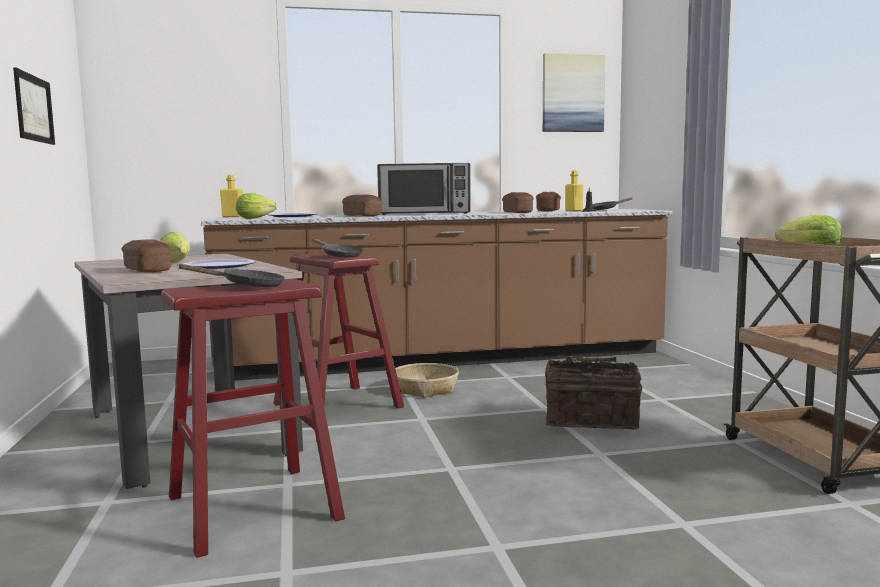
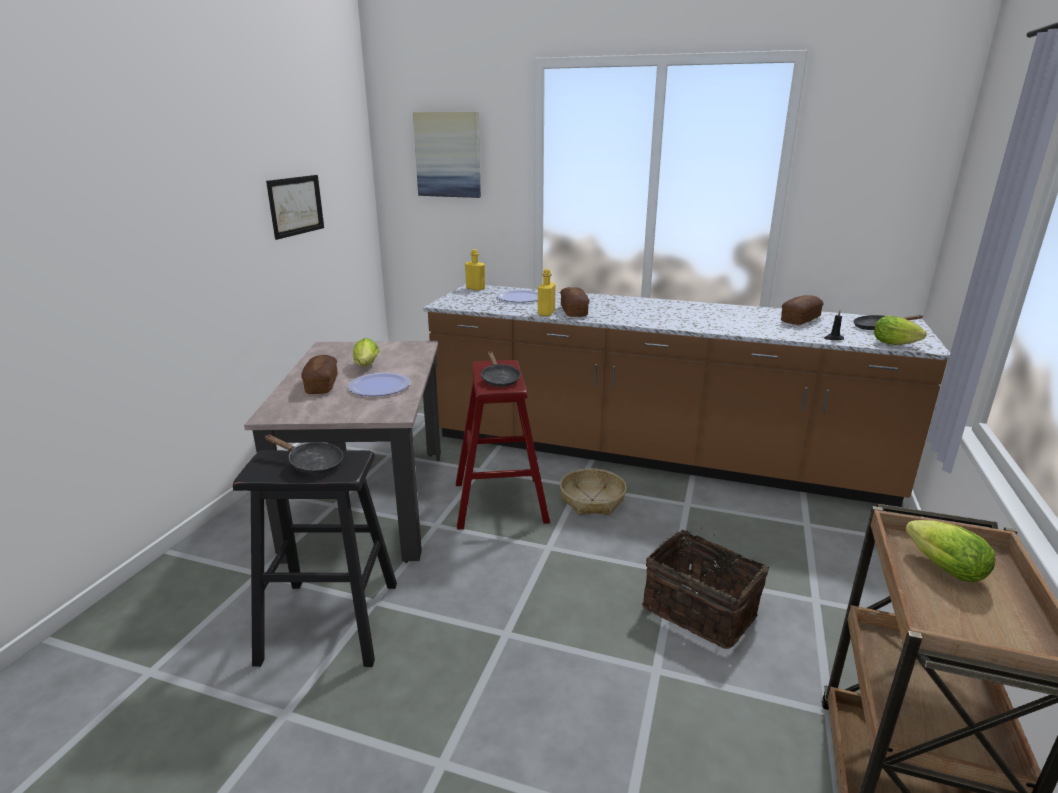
camera: 30 degrees right, 15 degrees up
red stool [161,279,345,558] -> black stool [233,450,397,667]
lettuce [236,193,277,219] -> lettuce moved to [874,316,926,345]
microwave [377,163,471,215] -> none
bread [502,192,534,213] -> none
picture [543,53,605,132] -> picture moved to [413,112,481,198]
yellow bottle [565,170,583,211] -> yellow bottle moved to [538,269,556,316]

